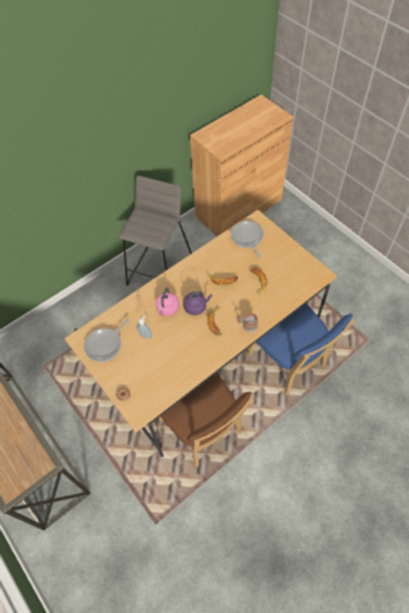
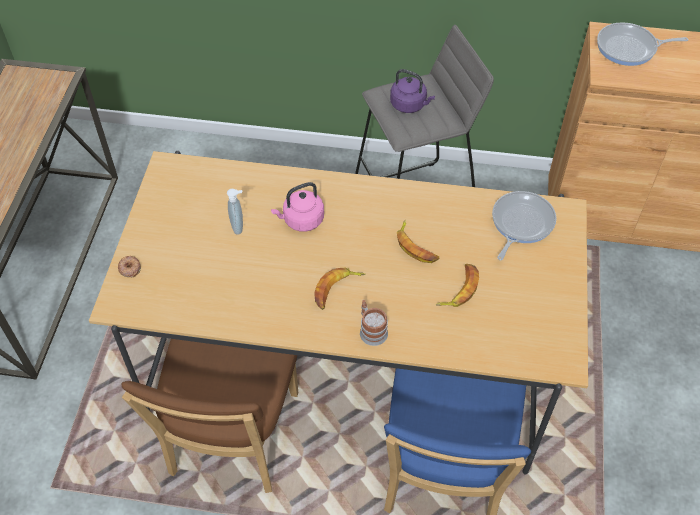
camera: 45 degrees right, 5 degrees down
frying pan [84,318,130,362] -> frying pan moved to [597,22,688,66]
purple kettle [183,291,212,315] -> purple kettle moved to [390,69,435,113]

